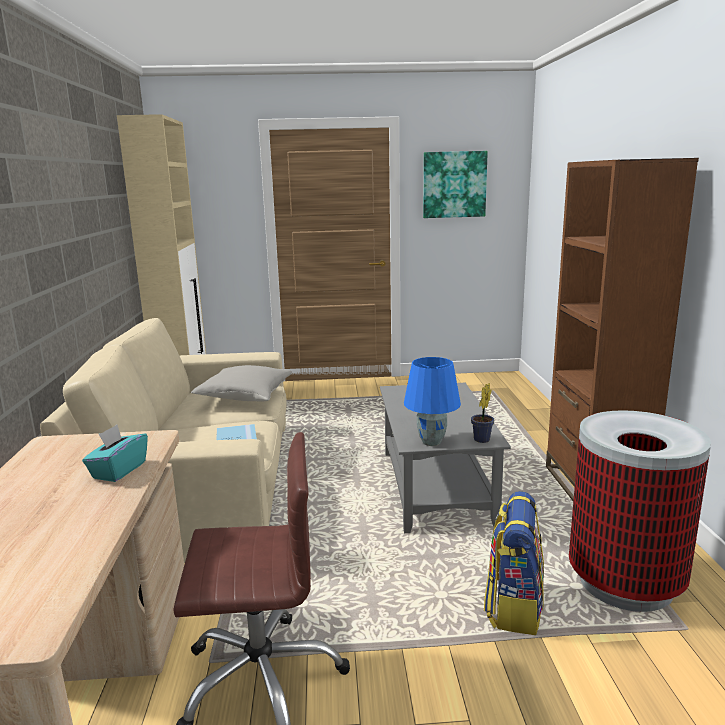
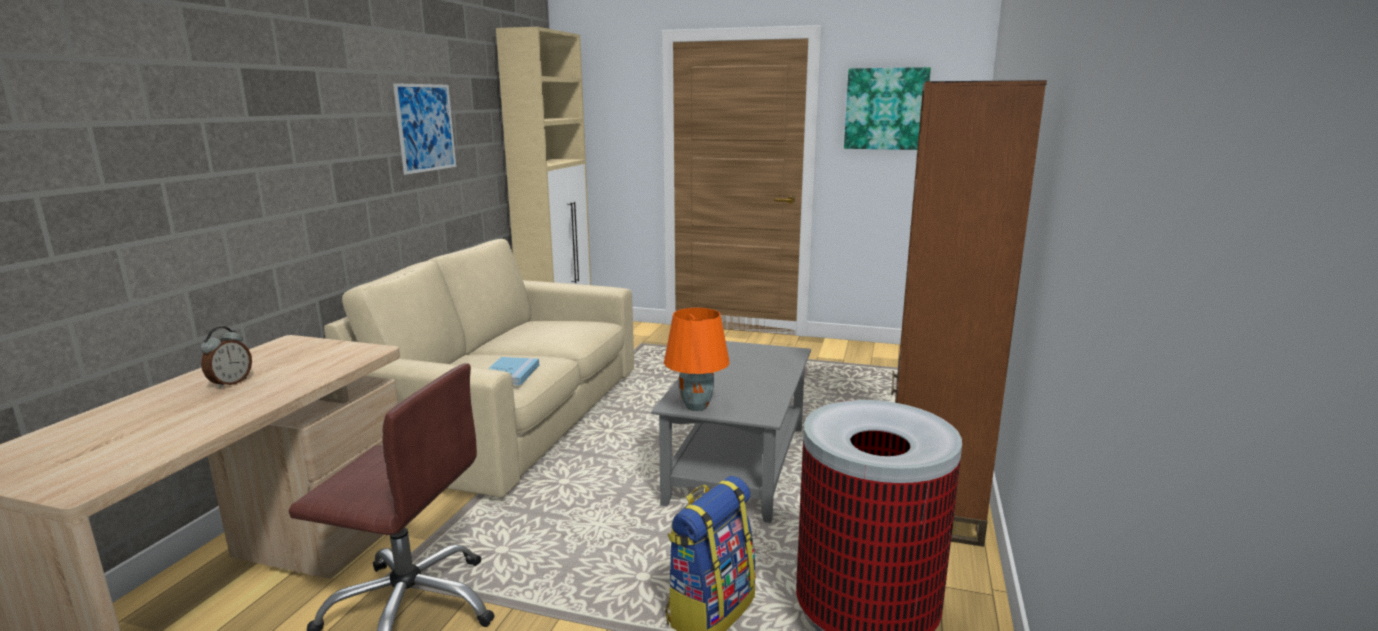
camera: 20 degrees right, 0 degrees up
turquoise tissue box [82,425,148,482] -> none
grey pillow [191,365,292,401] -> none
blue table lamp [404,357,461,446] -> orange table lamp [664,308,729,411]
potted plant [471,383,494,443] -> none
none -> alarm clock [200,327,252,389]
none -> picture [393,83,456,175]

